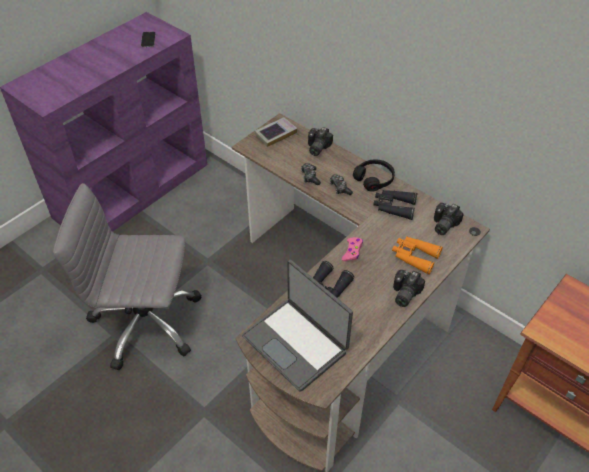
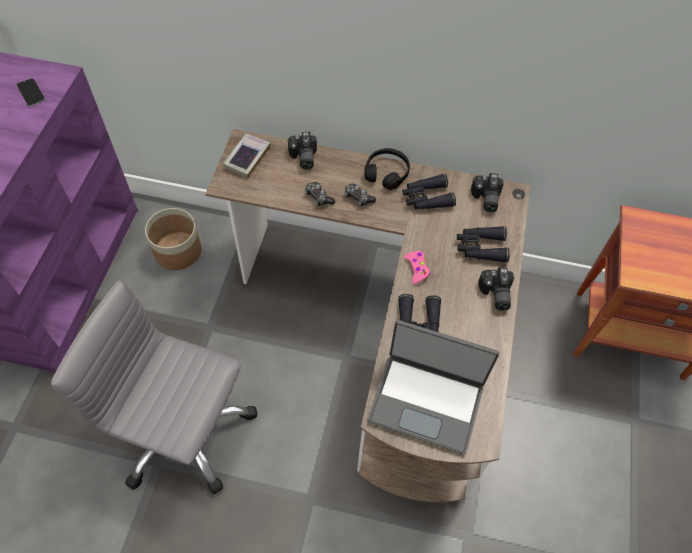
camera: 30 degrees left, 10 degrees up
grey office chair [53,183,201,370] -> grey office chair turned 45 degrees clockwise [51,281,258,494]
orange binoculars [392,236,443,275] -> black binoculars [457,226,510,263]
none -> planter [145,208,201,270]

